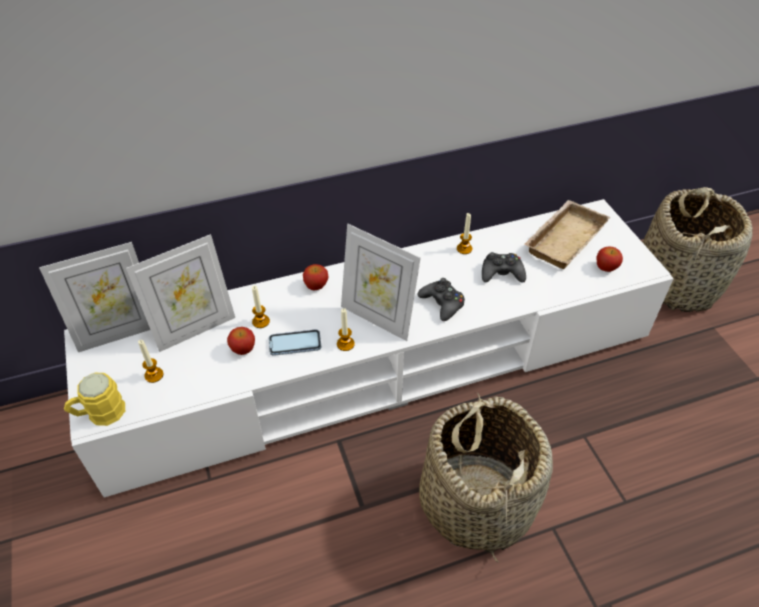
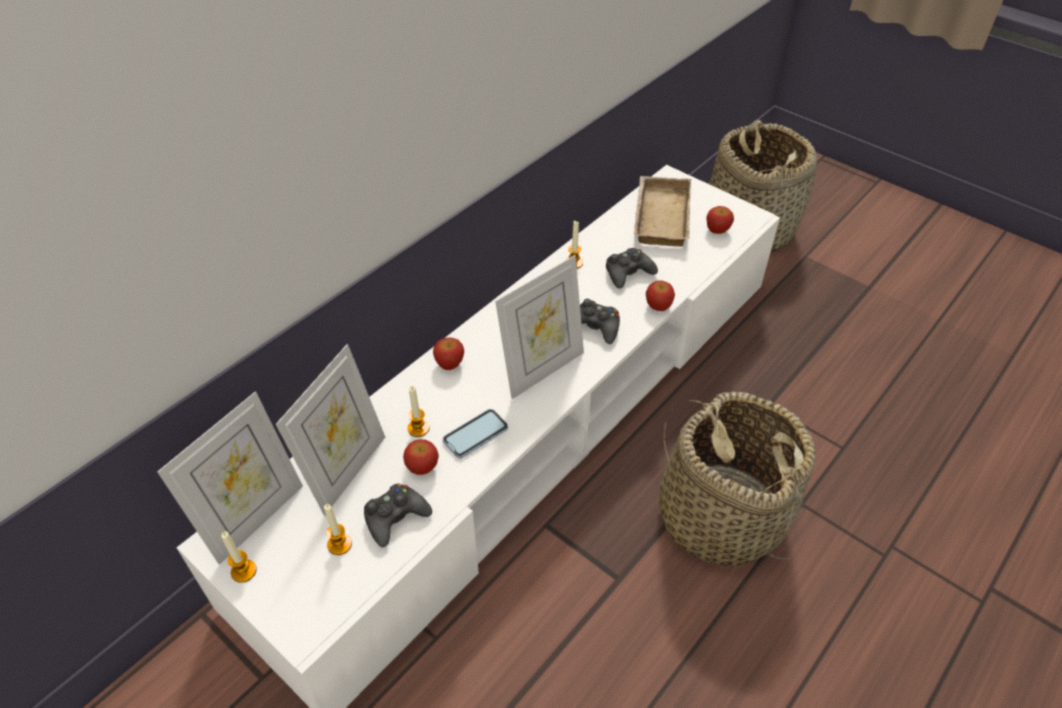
camera: 30 degrees left, 0 degrees up
yellow mug [64,373,125,426] -> none
candle [337,308,355,351] -> candle moved to [221,531,257,583]
picture frame [341,224,421,341] -> picture frame turned 45 degrees counterclockwise [495,255,584,399]
none -> black game controller [364,484,432,547]
none -> apple [646,280,675,311]

